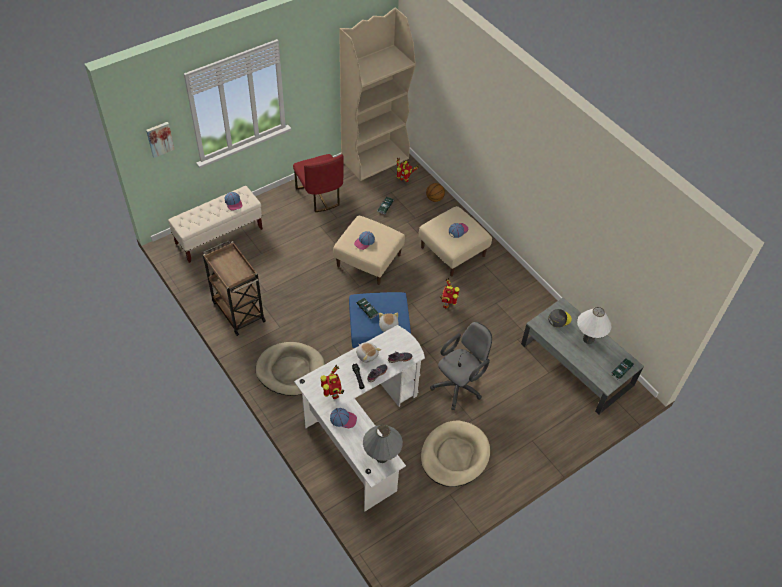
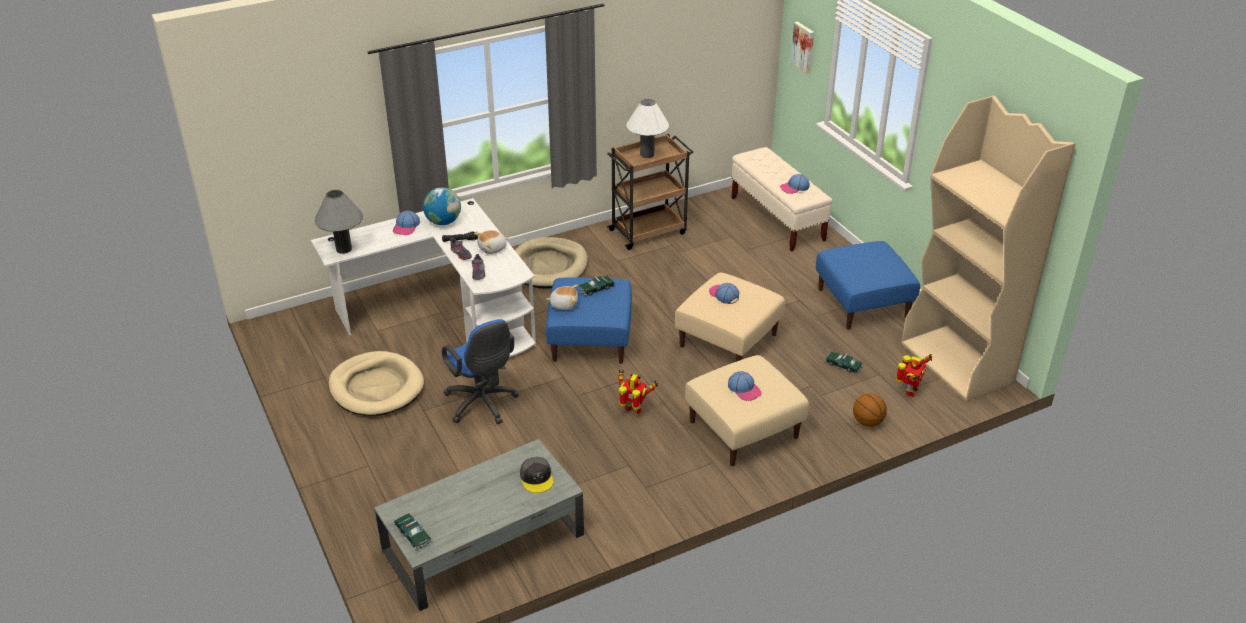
camera: 100 degrees right, 15 degrees down
red chair [293,154,344,212] -> blue ottoman [816,241,920,330]
toy robot [321,364,344,399] -> globe [423,187,461,225]
grey office chair [430,322,492,410] -> blue office chair [442,319,519,424]
white table lamp [577,307,612,344] -> white table lamp moved to [626,99,669,158]

